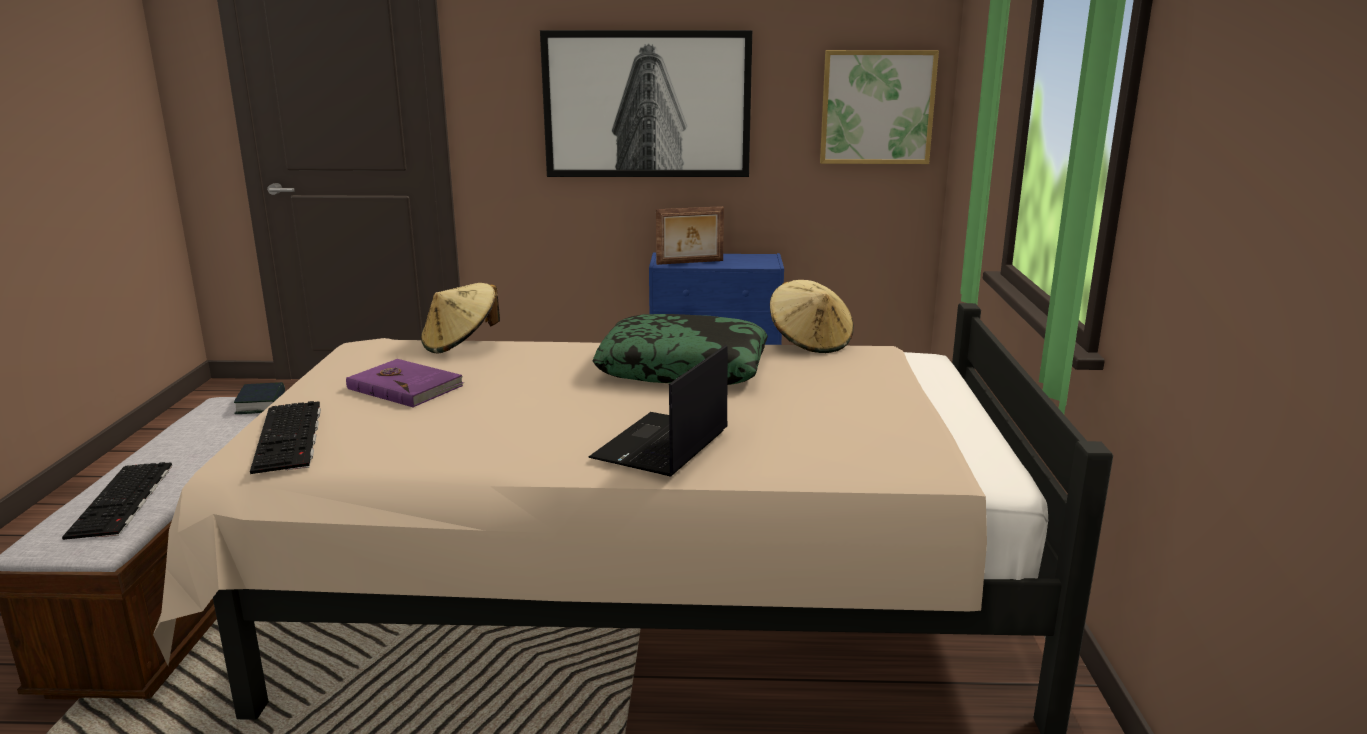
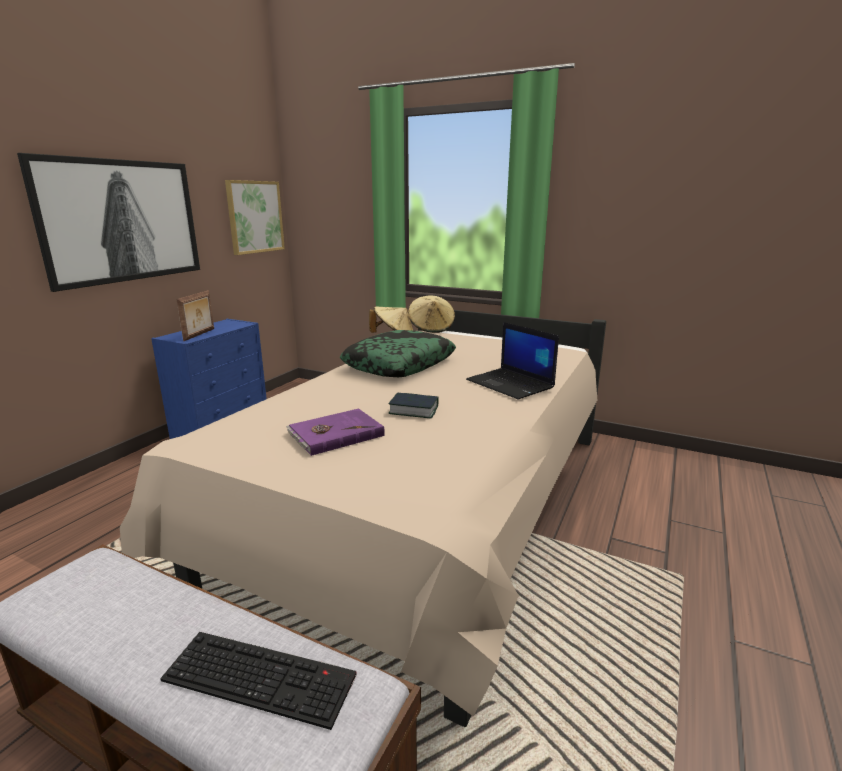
camera: 65 degrees left, 0 degrees up
book [234,382,285,414] -> book moved to [389,393,438,419]
keyboard [250,401,321,474] -> none
beige hat [421,283,500,353] -> beige hat moved to [408,296,455,333]

